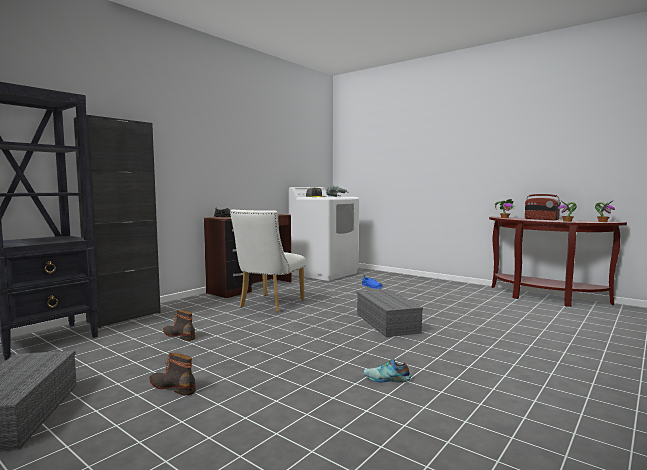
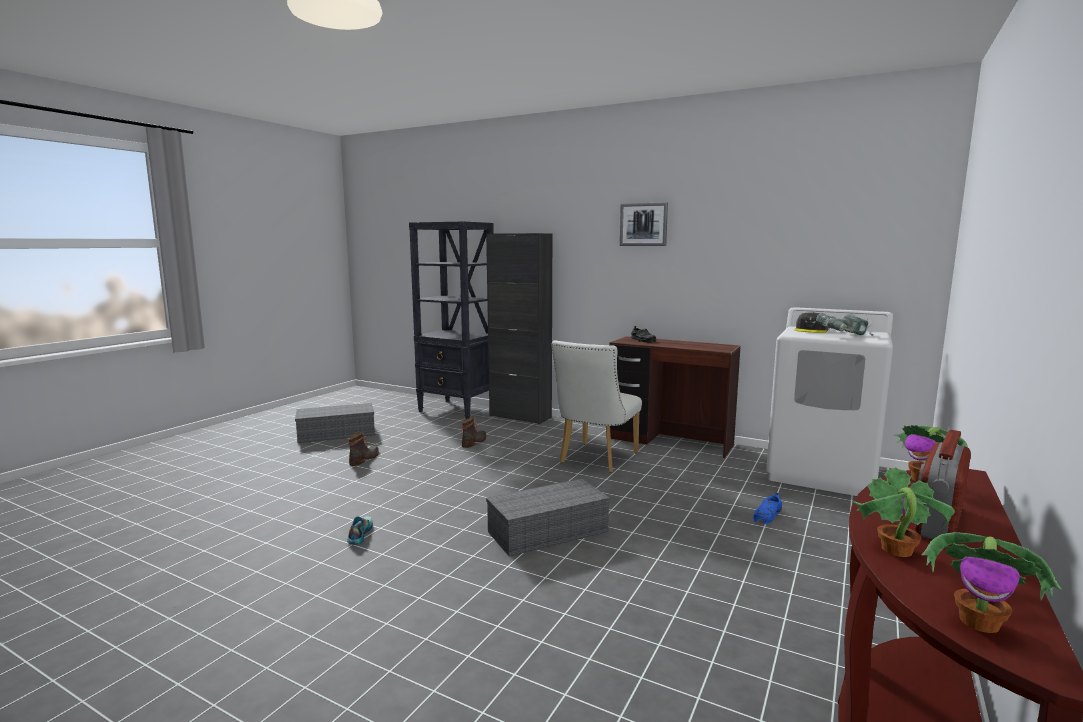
camera: 80 degrees right, 5 degrees up
white chair [230,210,305,312] -> white chair turned 75 degrees counterclockwise [552,340,642,473]
none -> picture [620,202,668,246]

